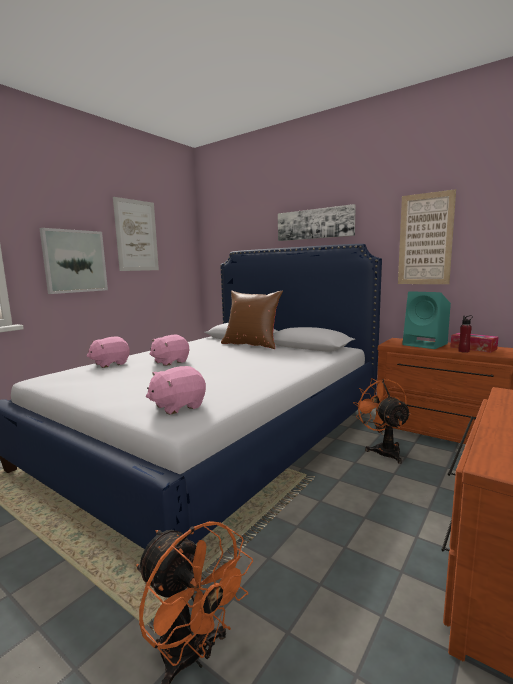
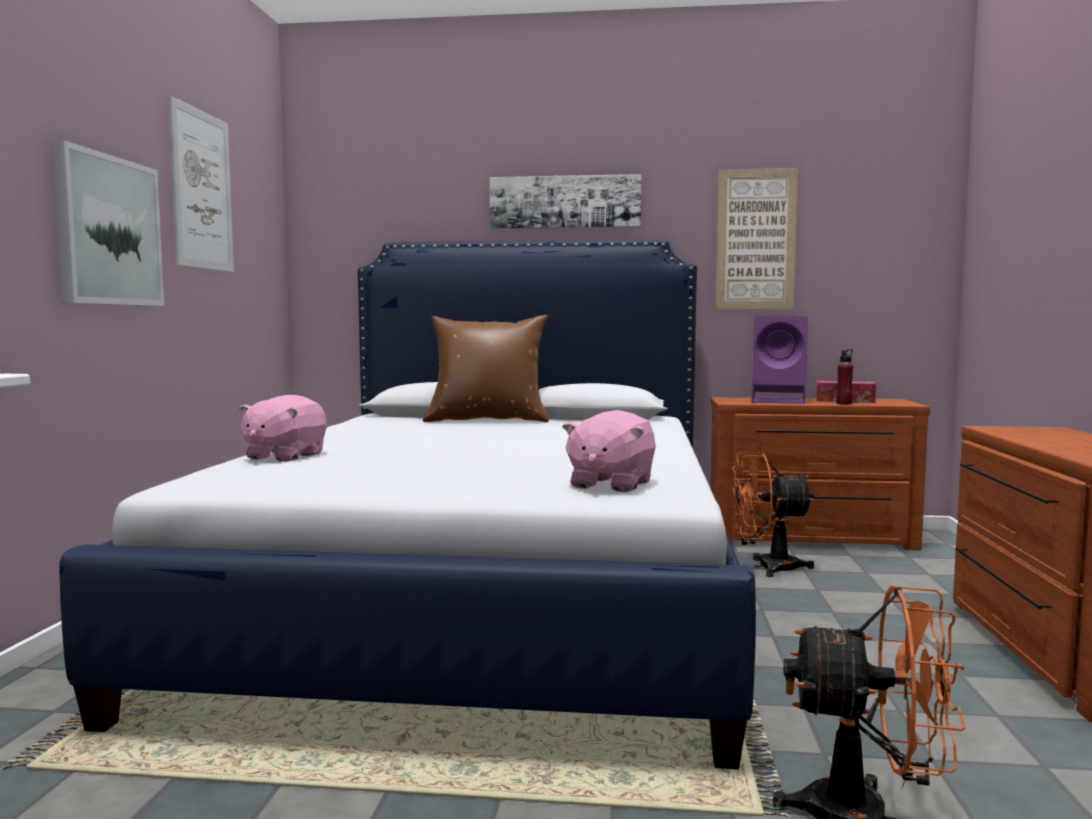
camera: 30 degrees left, 5 degrees down
pink plush toy [150,335,189,366] -> none
orange fan [353,378,411,464] -> orange fan turned 45 degrees counterclockwise [731,451,814,577]
turquoise speaker [402,291,451,349] -> purple speaker [751,316,808,404]

